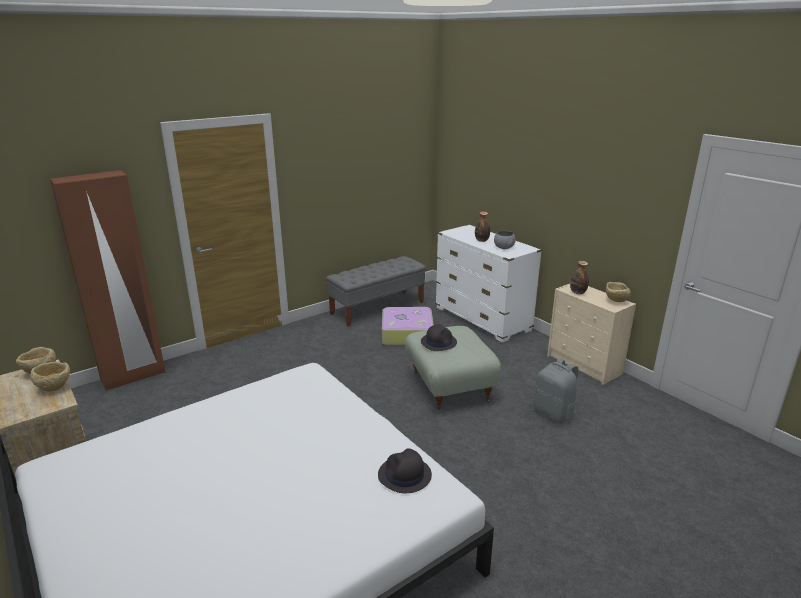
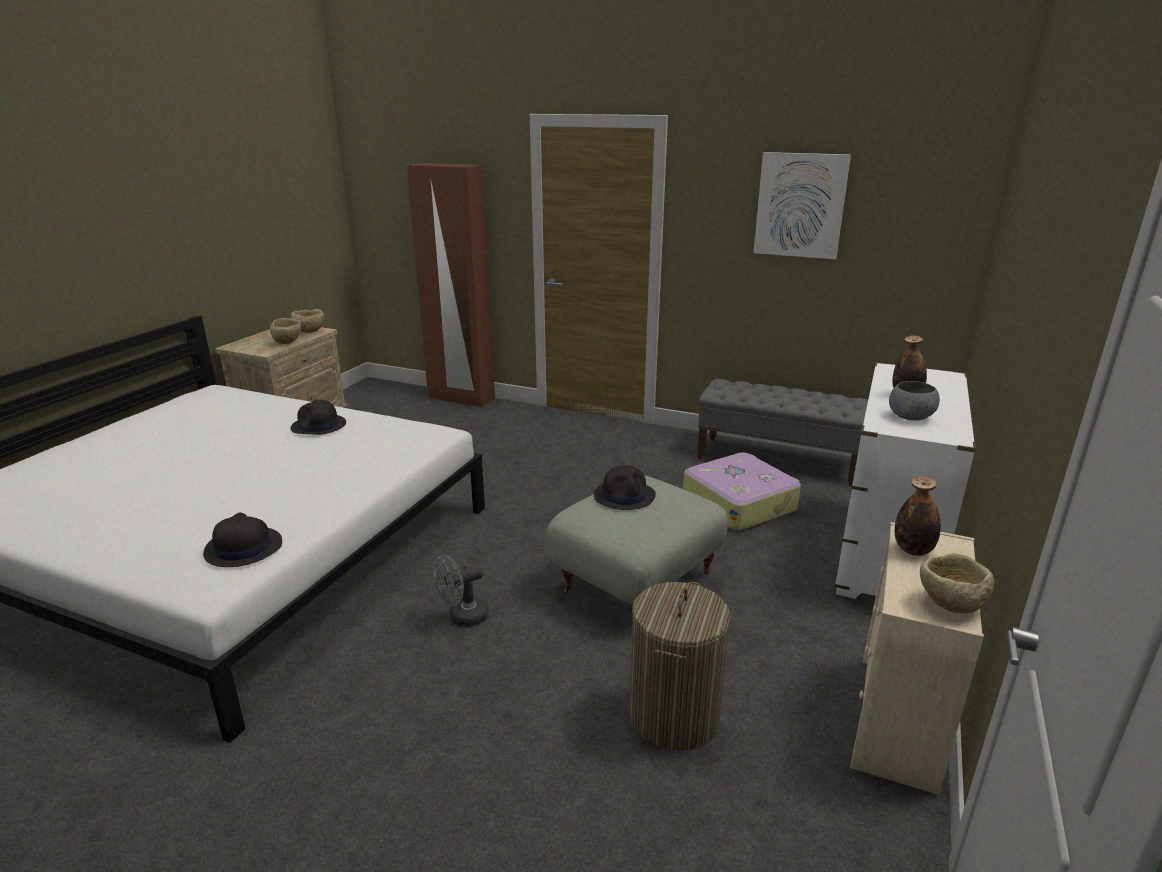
camera: 60 degrees right, 0 degrees up
grey backpack [533,358,578,423] -> laundry basket [629,582,731,751]
none -> black hat [291,399,346,435]
none -> grey fan [433,555,489,627]
none -> picture [753,152,851,259]

